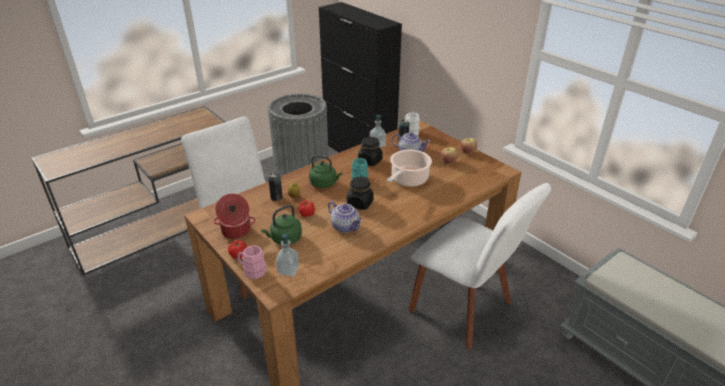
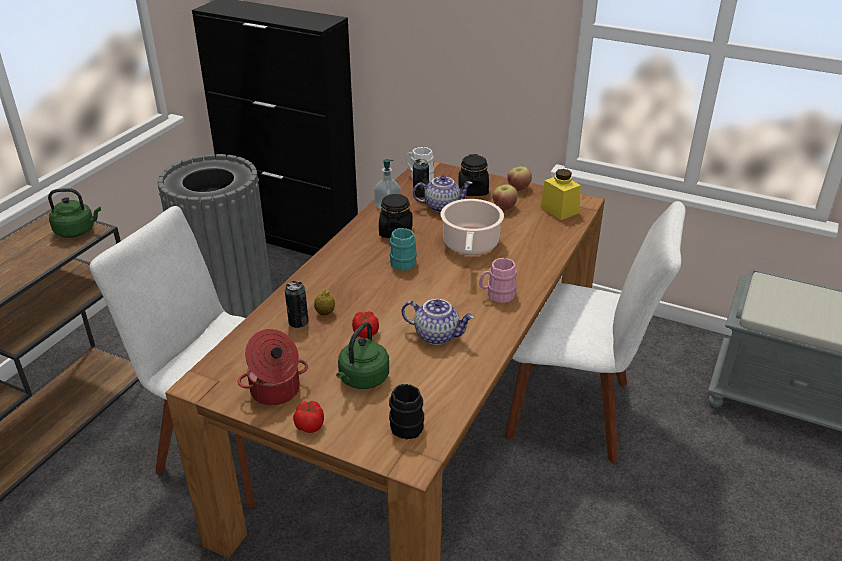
camera: 25 degrees left, 0 degrees up
pink mug [237,245,267,279] -> pink mug moved to [479,258,517,303]
soap dispenser [276,234,299,276] -> black mug [389,384,424,439]
green kettle [309,155,342,188] -> green kettle moved to [48,188,101,238]
black jar [347,176,374,210] -> black jar moved to [458,154,489,196]
none -> yellow jar [541,169,581,220]

